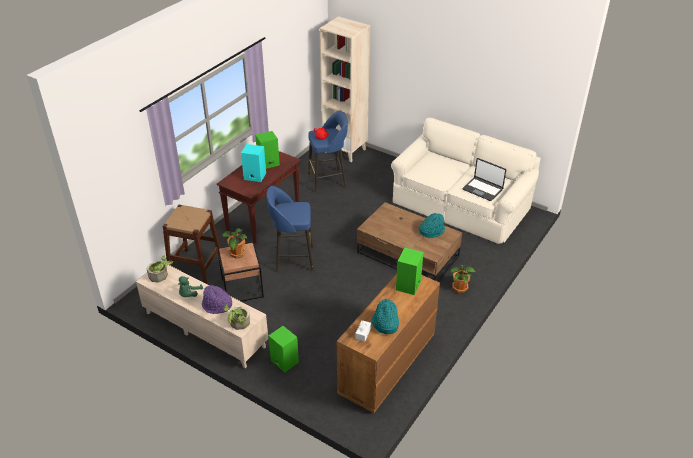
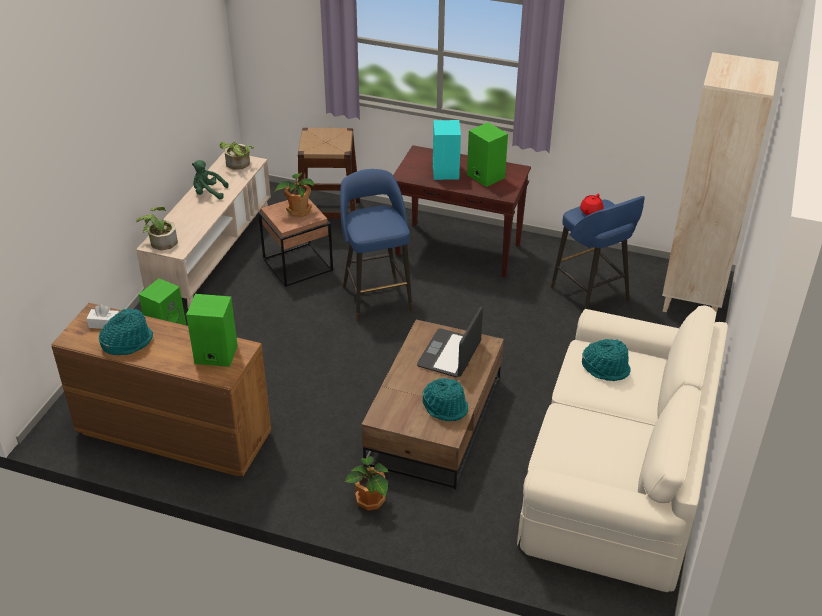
camera: 75 degrees right, 0 degrees up
purple hat [202,285,232,314] -> none
laptop [462,158,506,201] -> laptop moved to [417,307,483,378]
none -> turquoise hat [582,339,631,381]

